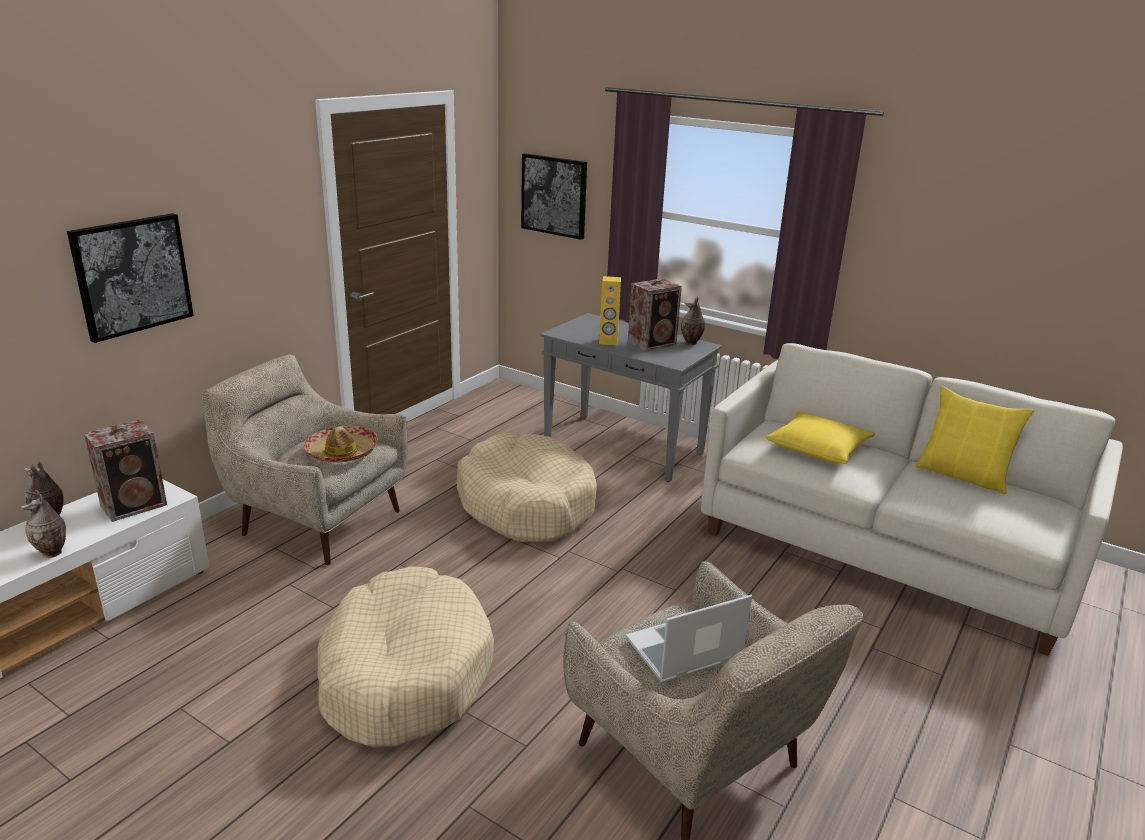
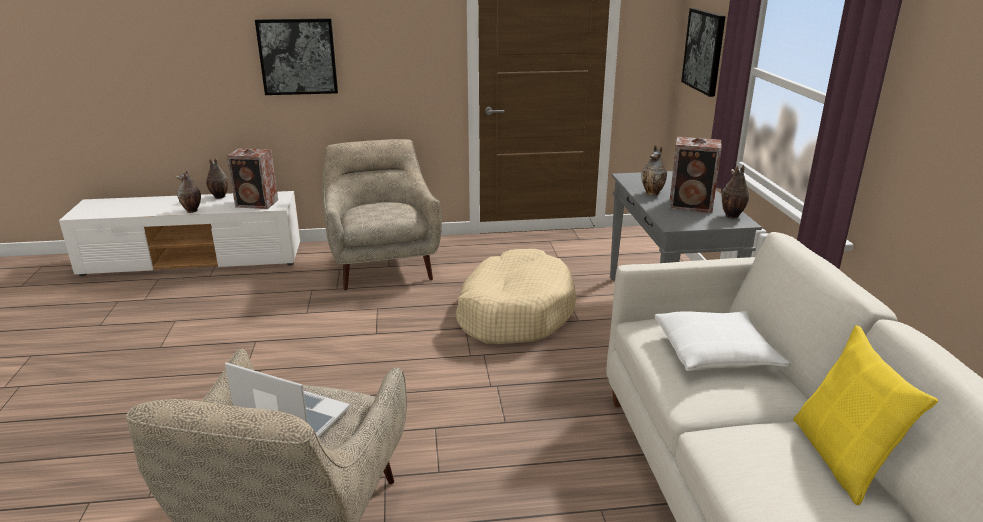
camera: 50 degrees right, 0 degrees up
hat [303,426,378,462] -> none
beige dog bed [318,566,494,748] -> none
yellow speaker [599,276,621,345] -> vase [641,145,667,196]
yellow pillow [766,411,875,464] -> white pillow [654,311,790,371]

